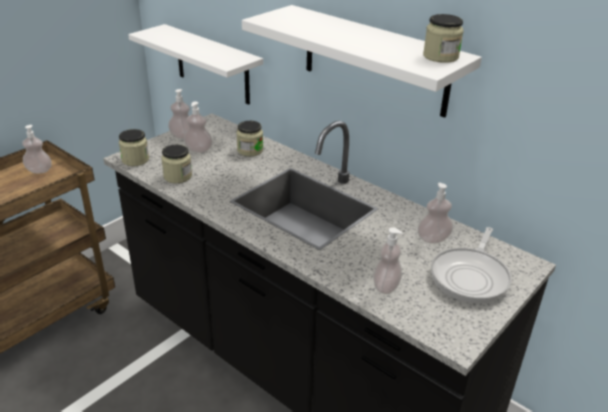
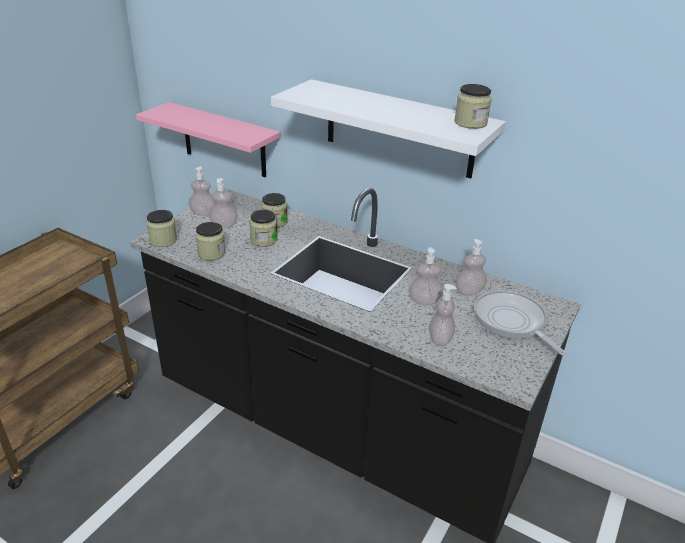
camera: 10 degrees left, 0 degrees up
soap dispenser [22,125,52,173] -> soap dispenser moved to [409,247,443,305]
white shelf [128,24,263,105] -> pink shelf [136,102,281,177]
frying pan [431,227,512,304] -> frying pan turned 135 degrees clockwise [474,291,566,355]
none -> jar [249,210,278,247]

